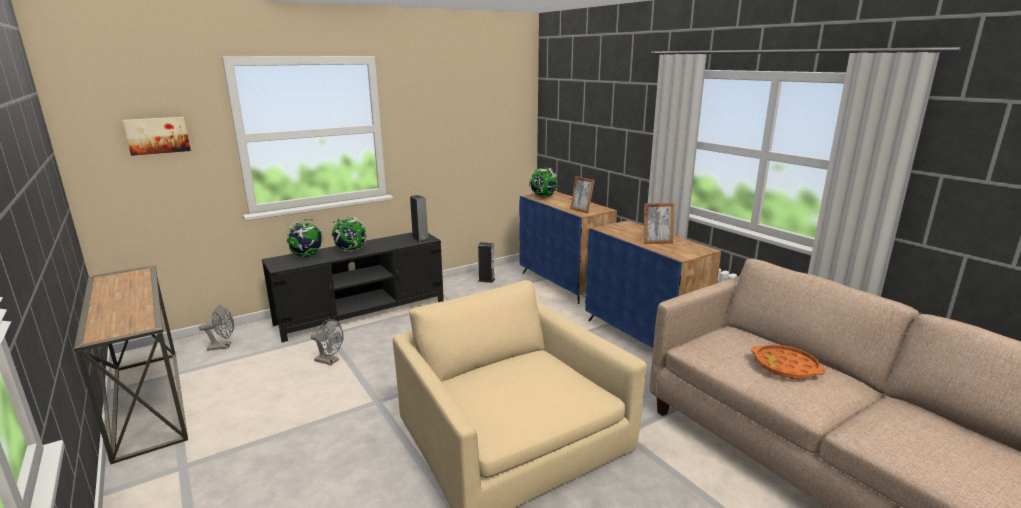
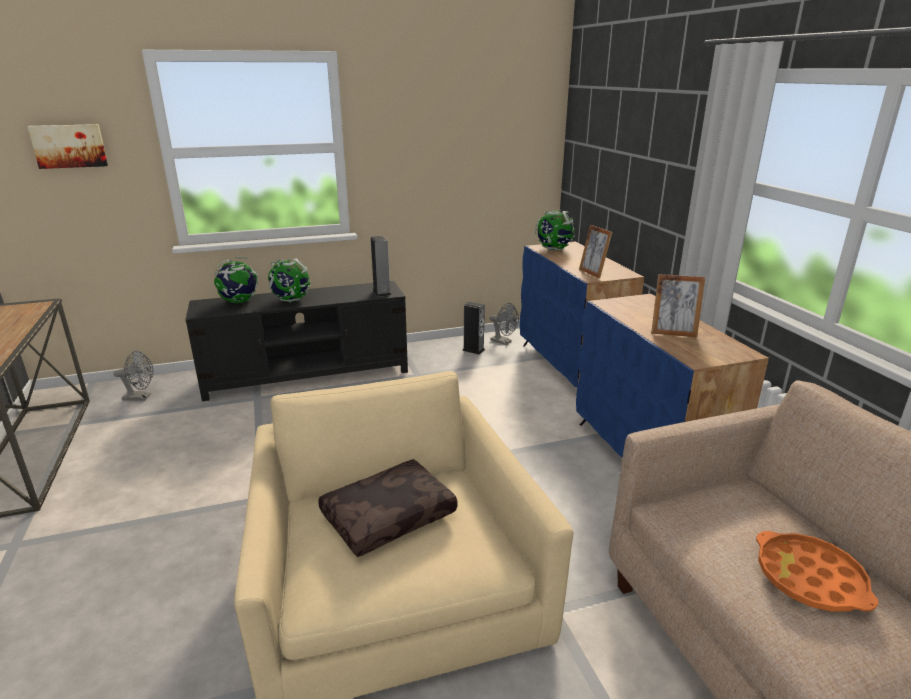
camera: 15 degrees right, 5 degrees up
grey fan [311,319,344,365] -> grey fan moved to [489,303,519,345]
none -> brown pillow [318,459,458,557]

